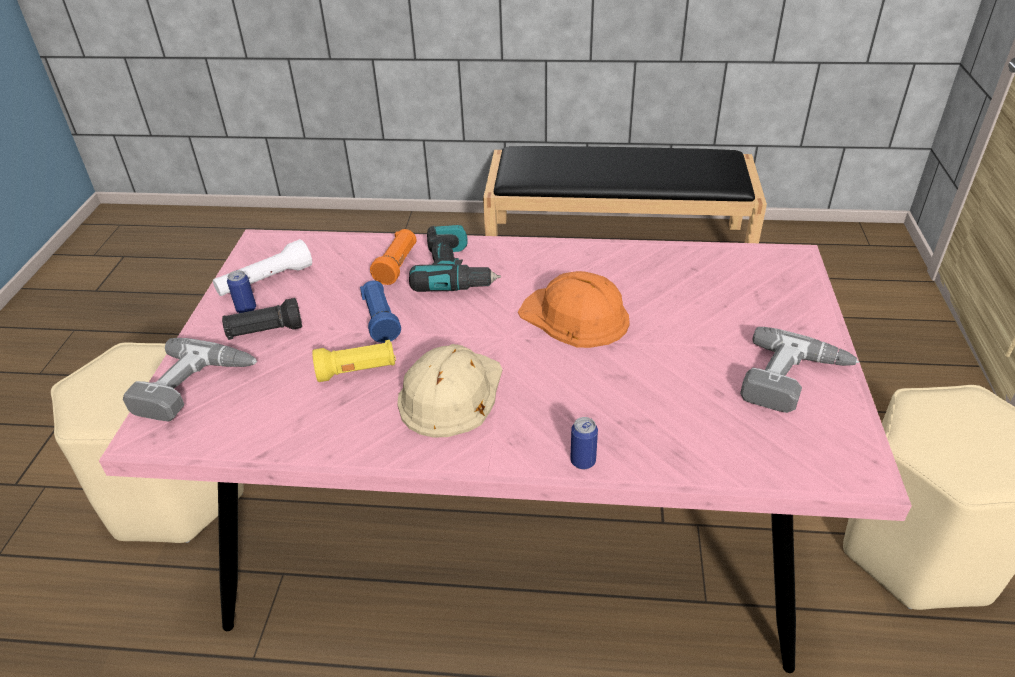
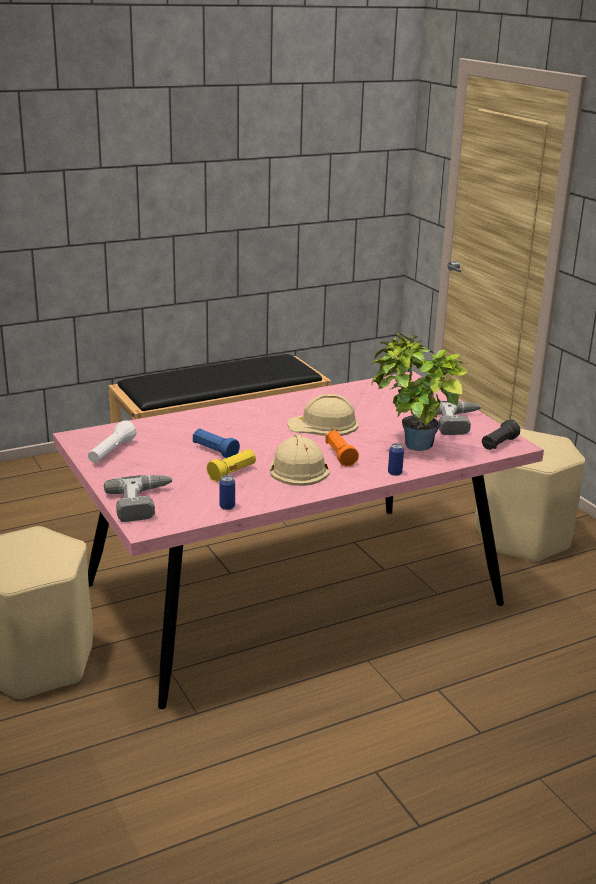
camera: 35 degrees left, 15 degrees down
black flashlight [222,298,302,340] -> black flashlight moved to [482,419,520,450]
can [227,270,256,313] -> can moved to [219,475,235,510]
orange flashlight [370,229,417,285] -> orange flashlight moved to [325,431,359,466]
power drill [409,225,501,292] -> none
orange hard hat [518,271,630,348] -> beige hard hat [287,394,359,436]
none -> potted plant [371,333,467,451]

